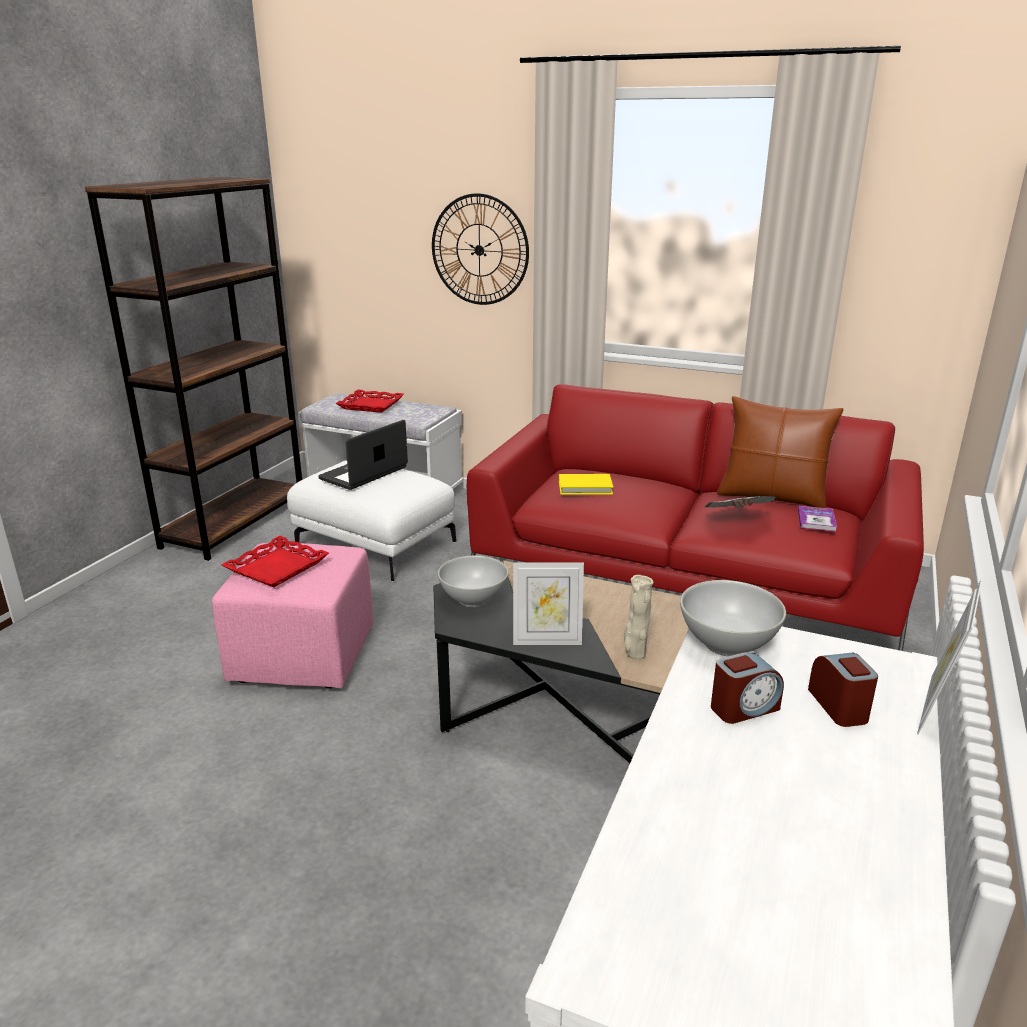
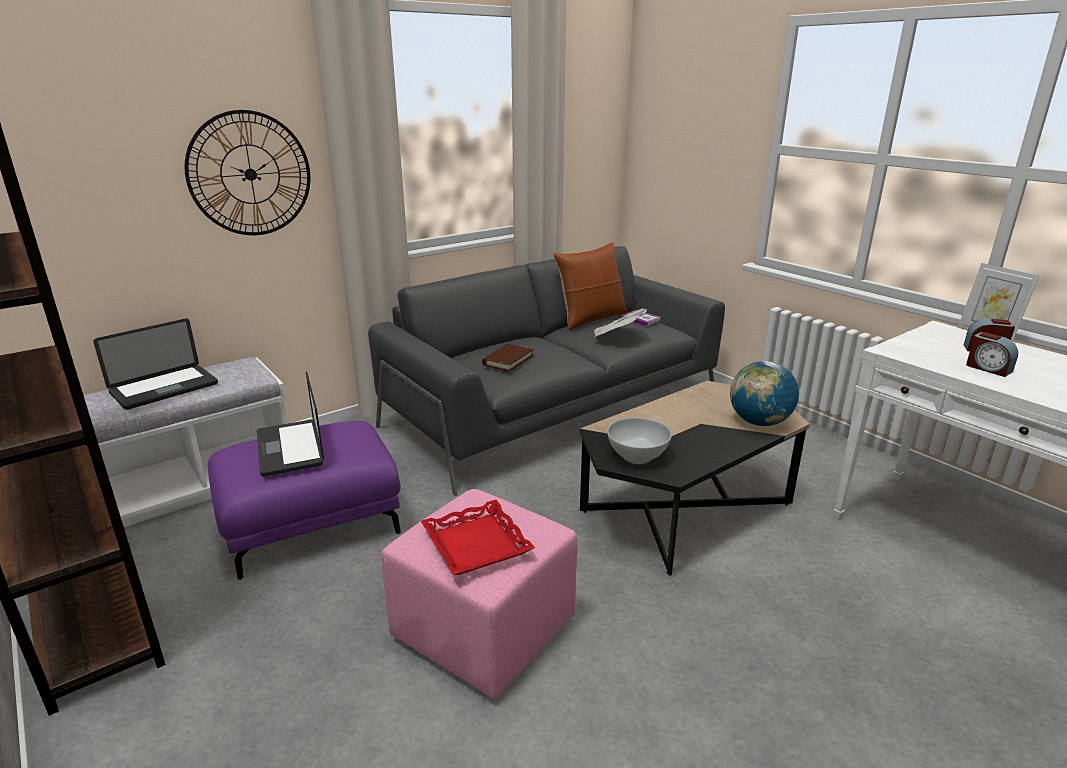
camera: 60 degrees left, 0 degrees up
white ottoman [287,461,456,582] -> purple ottoman [208,421,401,580]
red tray [336,389,404,413] -> laptop [93,318,218,410]
red sofa [467,384,924,651] -> grey sofa [368,246,725,496]
picture frame [513,562,584,645] -> none
yellow book [559,474,613,495] -> brown book [482,344,534,372]
beige vase [624,575,653,659] -> globe [730,360,799,426]
white bowl [680,580,786,657] -> none
alarm clock [711,652,784,724] -> alarm clock turned 135 degrees clockwise [966,332,1018,377]

